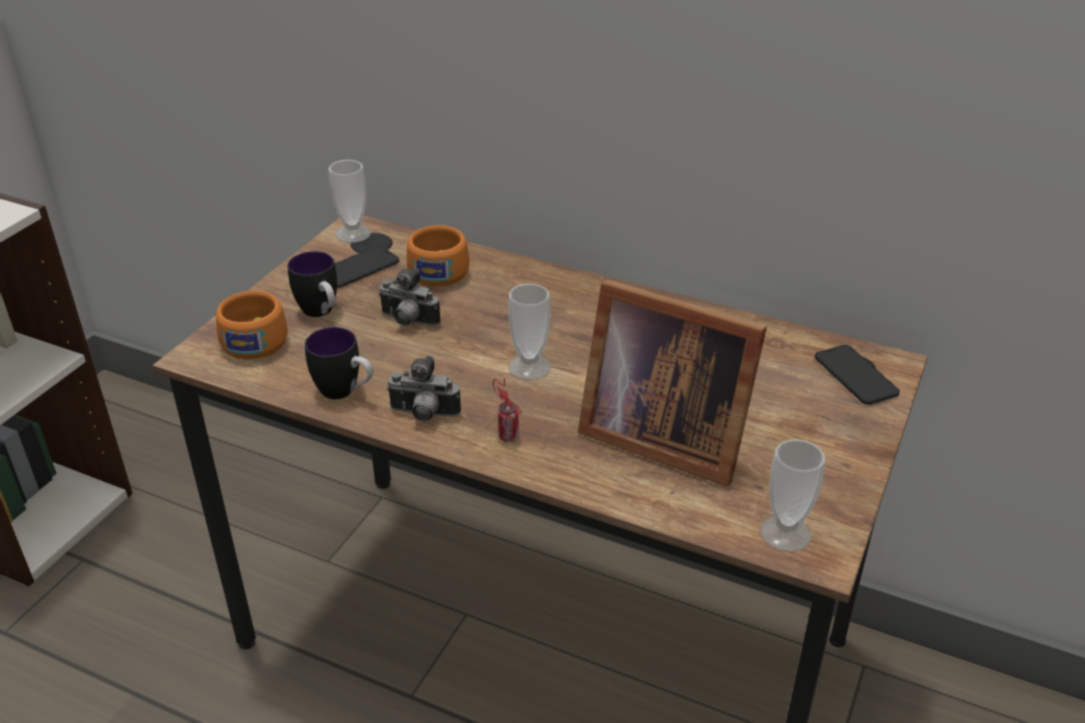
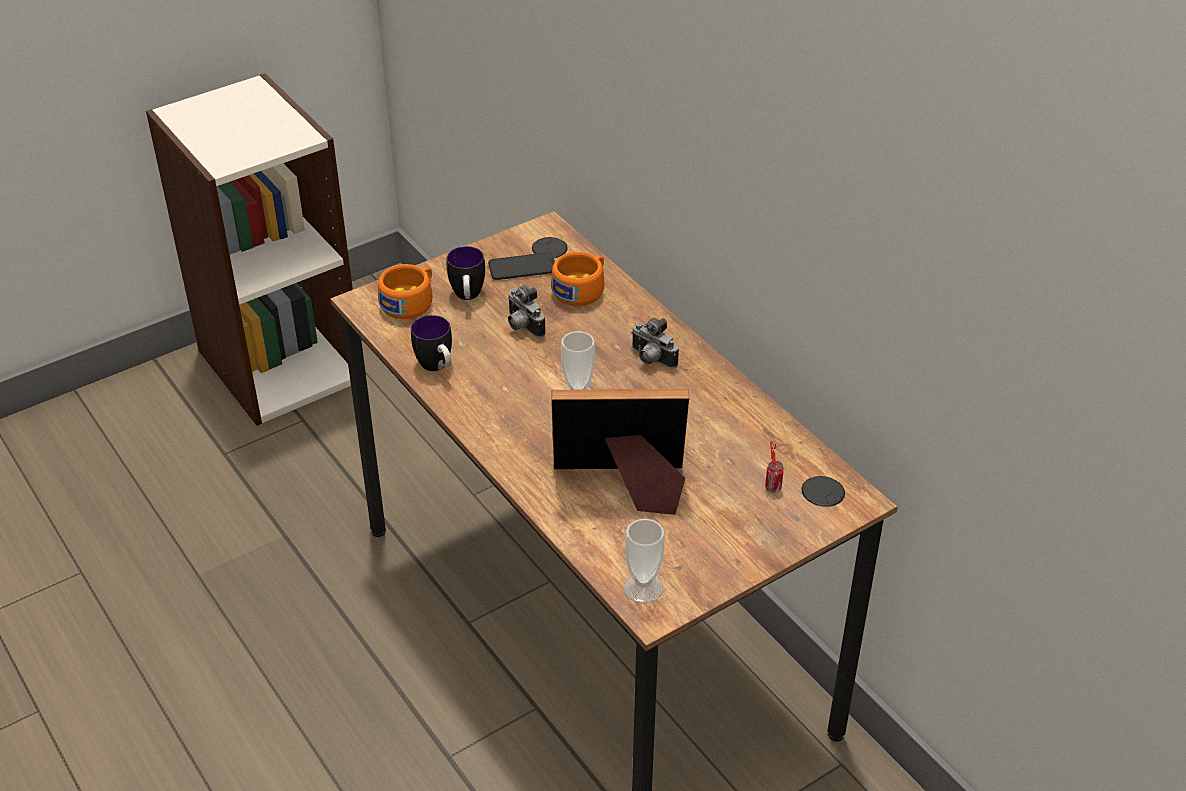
camera: 30 degrees right, 5 degrees up
cup [328,160,371,243] -> none
camera [386,355,461,421] -> camera moved to [631,318,679,368]
can [493,378,522,442] -> can moved to [765,441,784,493]
picture frame [577,279,767,487] -> picture frame turned 120 degrees clockwise [551,389,689,515]
phone [815,345,900,405] -> none

